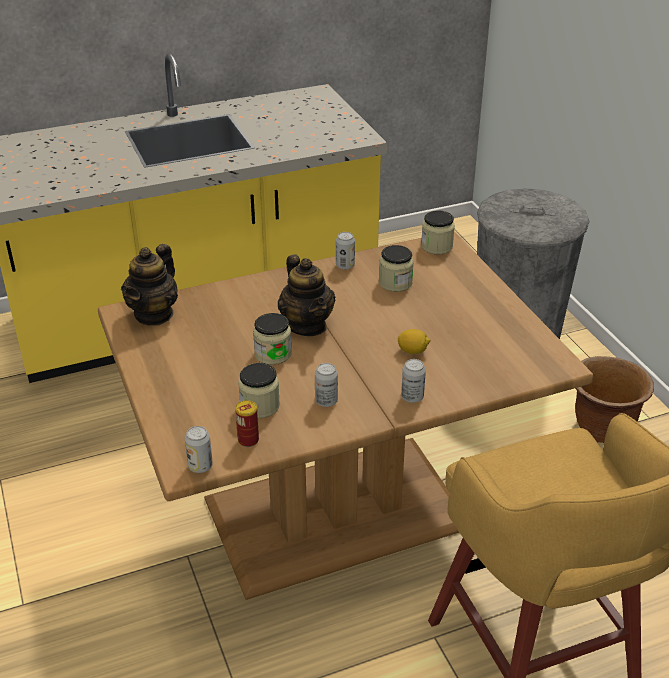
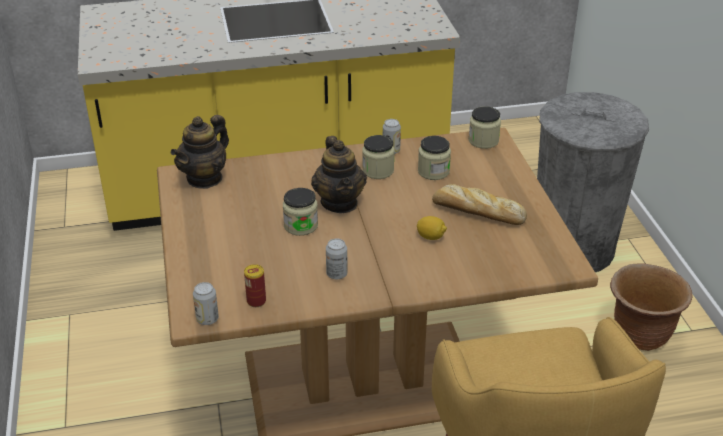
camera: 10 degrees right, 0 degrees up
jar [238,363,280,418] -> jar moved to [362,135,395,179]
can [401,359,426,403] -> none
none -> bread [432,184,527,225]

